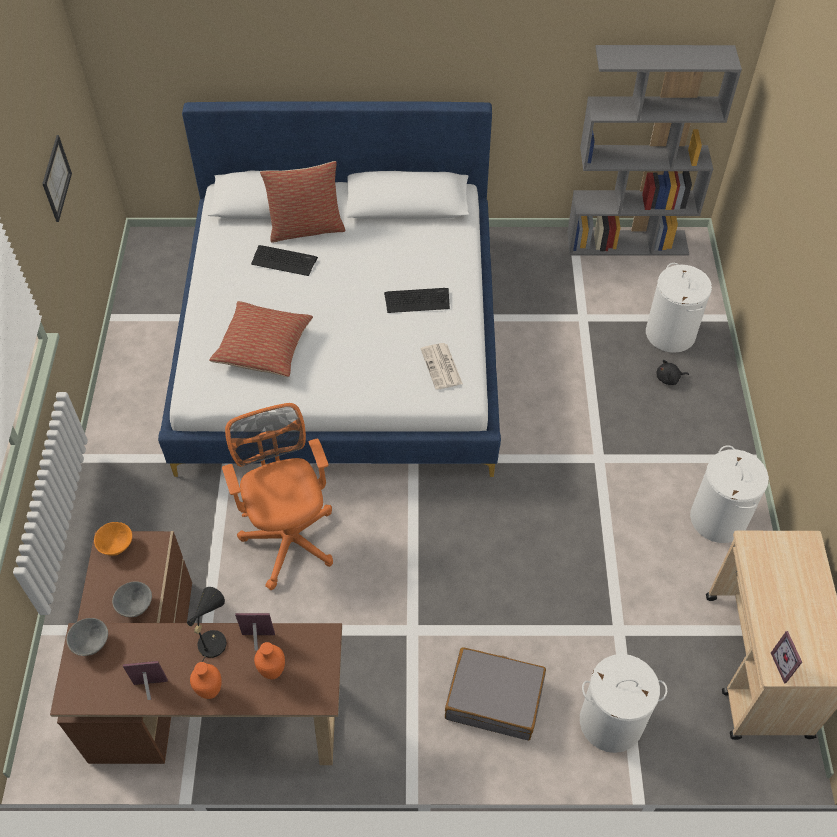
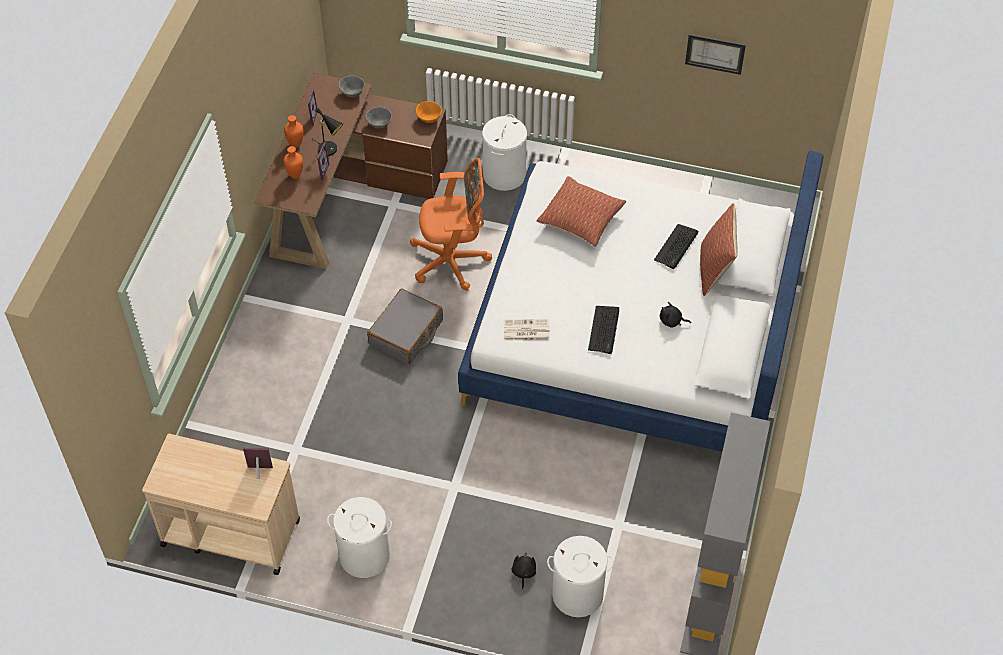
camera: 105 degrees right, 0 degrees up
grey suitcase [445,647,546,740] -> grey suitcase moved to [367,289,443,364]
white laundry basket [580,654,667,753] -> white laundry basket moved to [482,114,527,191]
picture frame [771,631,802,684] -> picture frame moved to [243,448,273,479]
none -> black plush toy [660,302,691,328]

